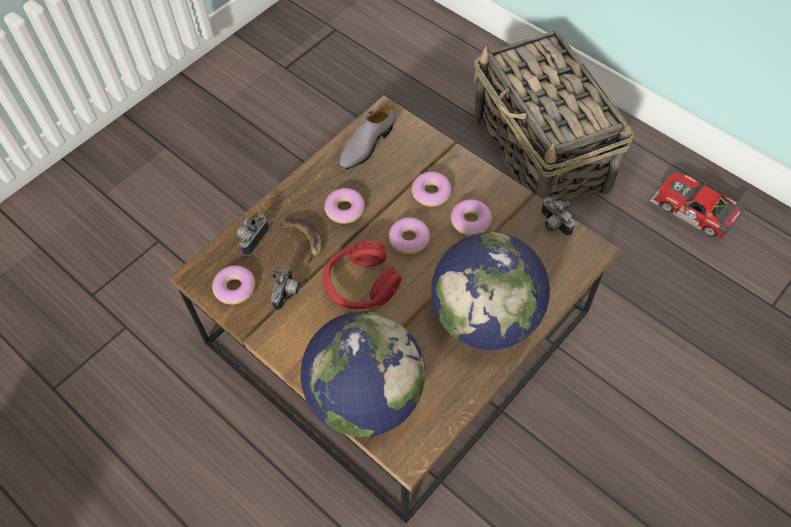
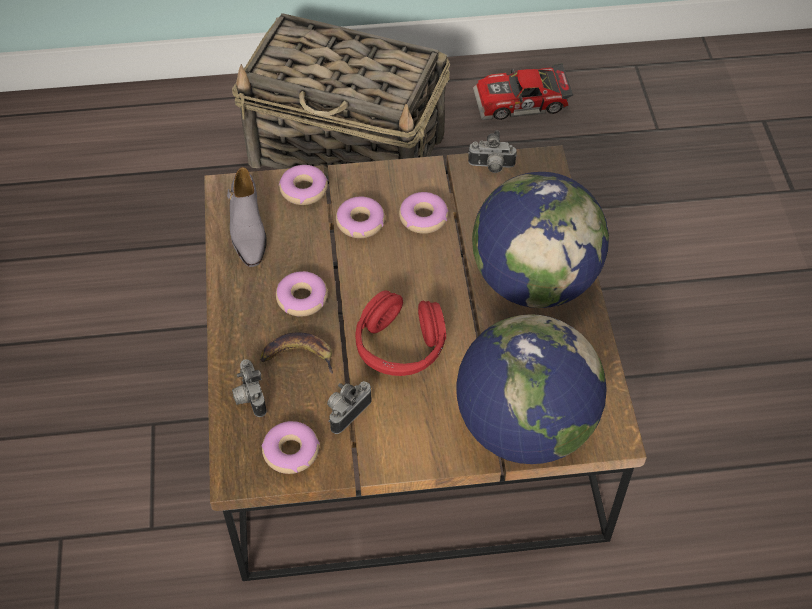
camera: 50 degrees left, 5 degrees down
camera [271,266,300,311] -> camera turned 105 degrees counterclockwise [327,381,372,434]
donut [389,217,430,254] -> donut moved to [279,165,328,205]

